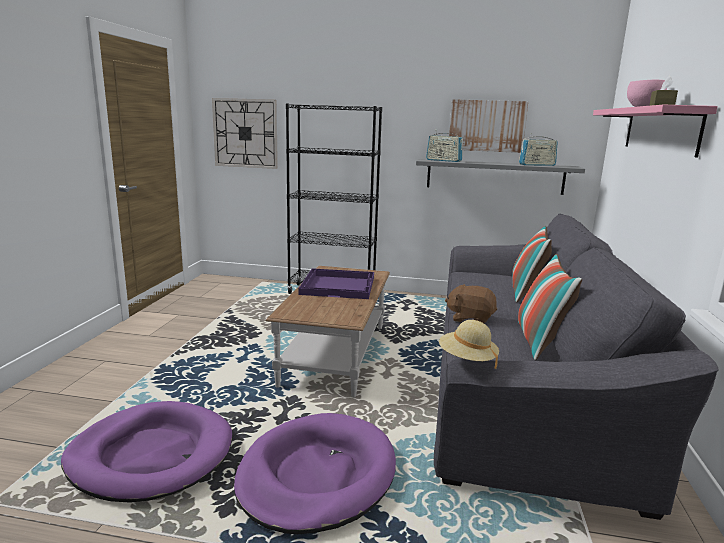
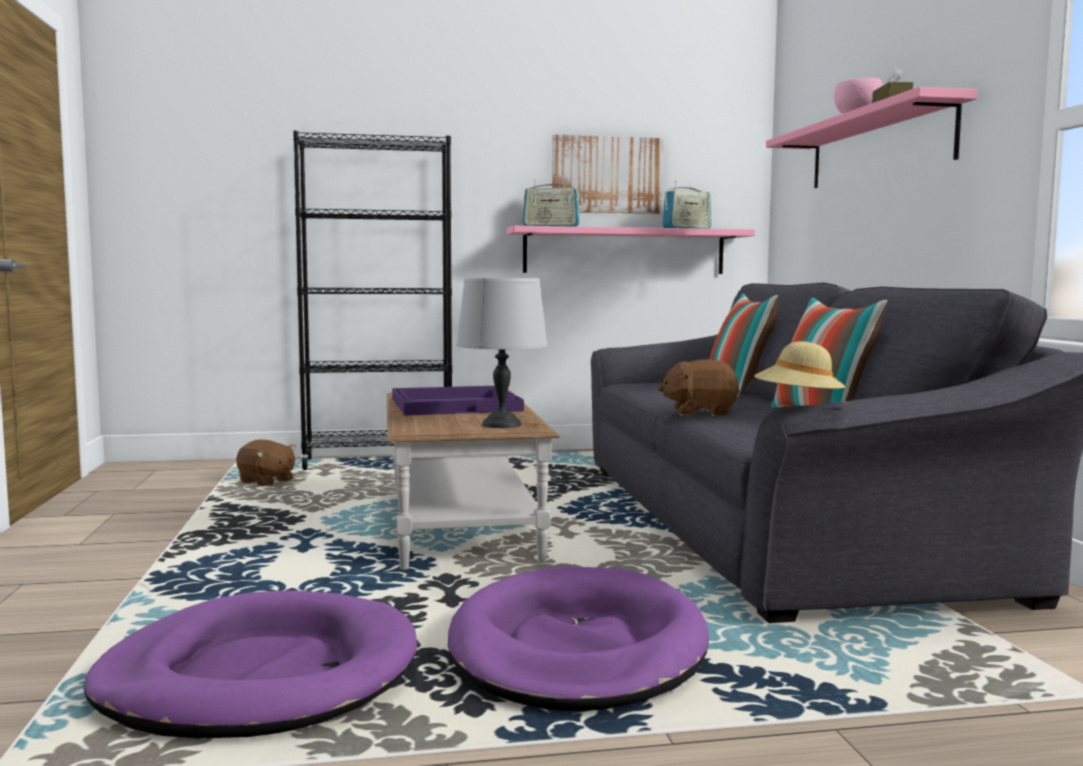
camera: 20 degrees left, 10 degrees down
wall clock [212,98,278,169] -> none
grey shelf [416,159,585,195] -> pink shelf [507,226,755,274]
none -> brown plush toy [236,440,296,486]
none -> grey table lamp [456,278,547,428]

